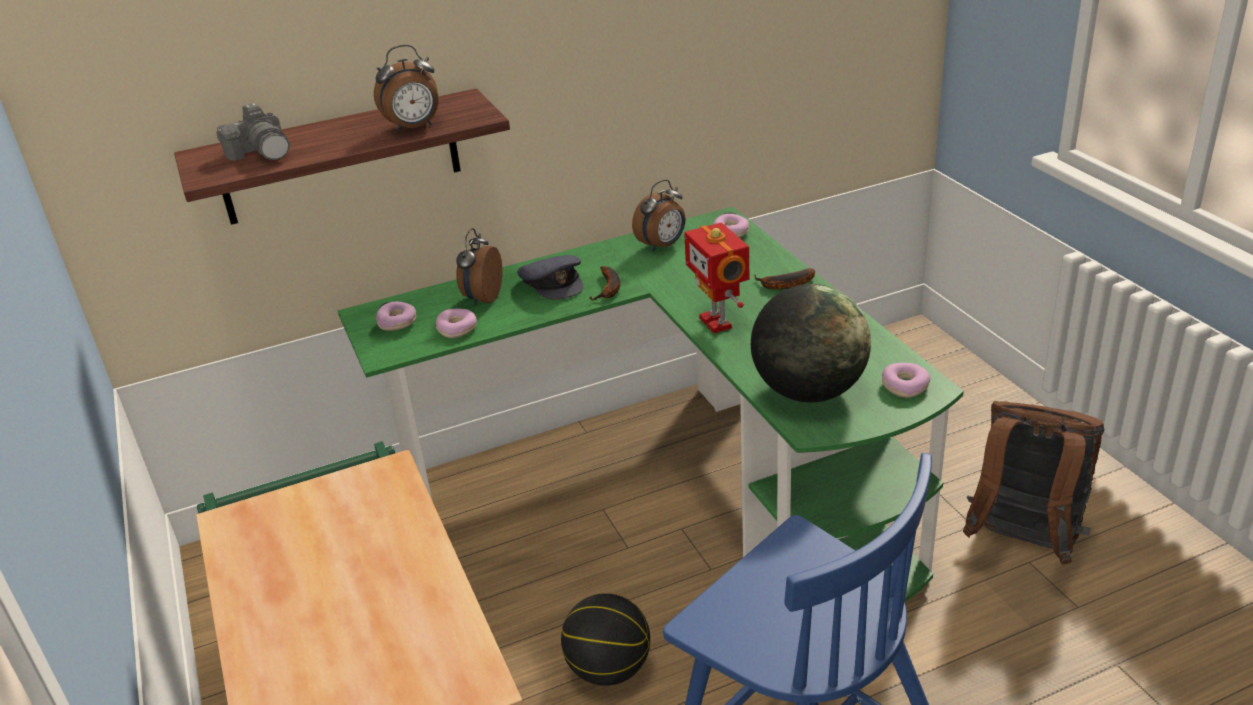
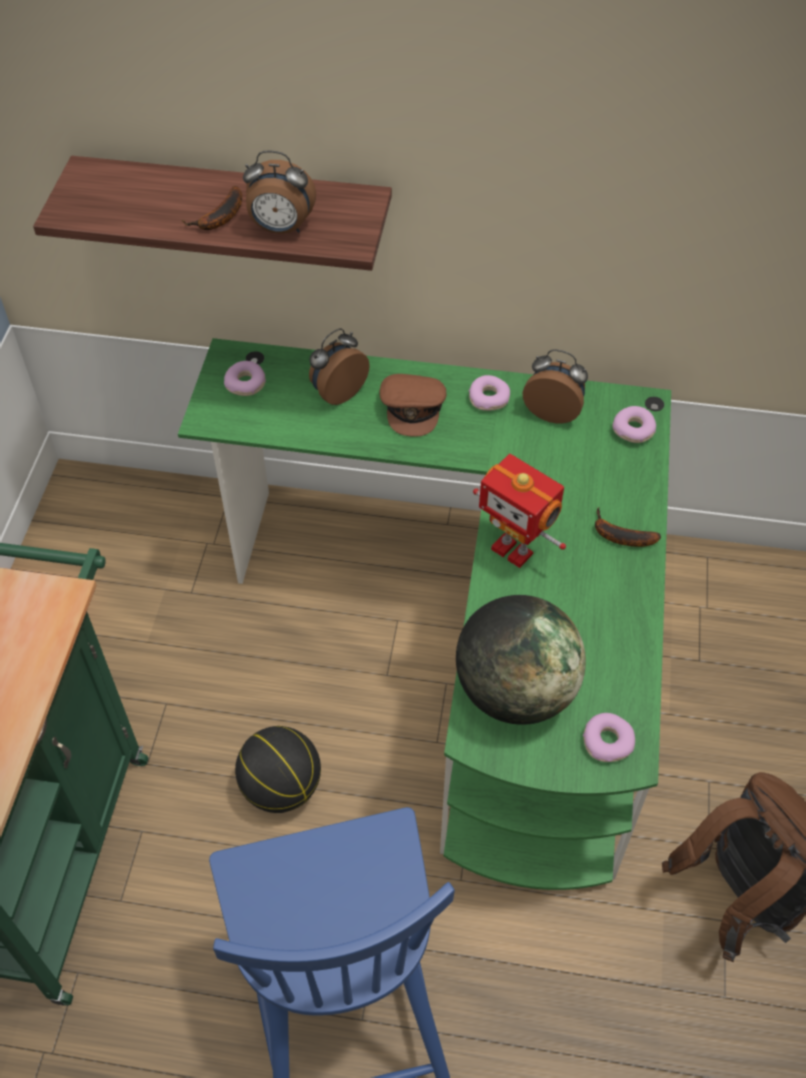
camera: 30 degrees right, 20 degrees up
camera [216,103,290,160] -> none
donut [436,309,477,338] -> donut moved to [469,375,510,411]
grey cap [517,255,583,300] -> brown cap [379,374,446,437]
banana [589,266,620,300] -> banana moved to [182,186,242,230]
alarm clock [632,179,685,252] -> alarm clock turned 150 degrees counterclockwise [523,349,588,423]
toy robot [684,222,749,333] -> toy robot turned 60 degrees counterclockwise [473,454,566,568]

